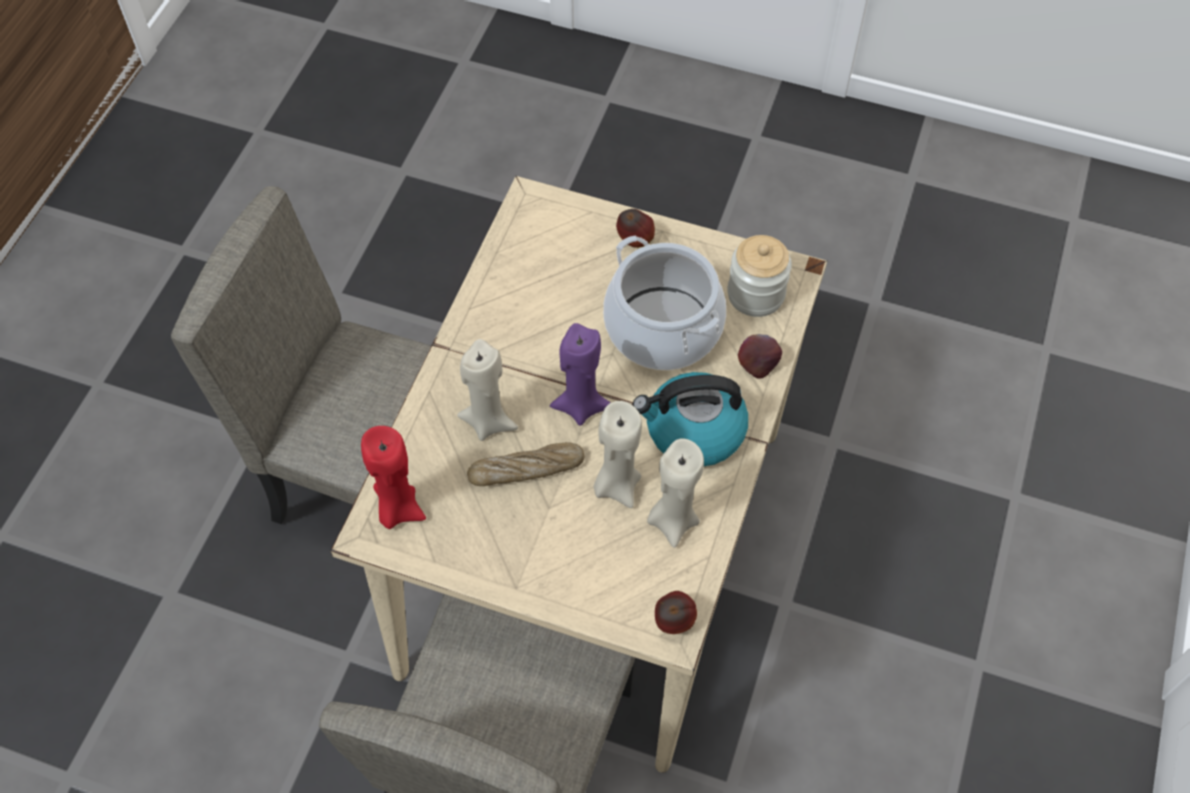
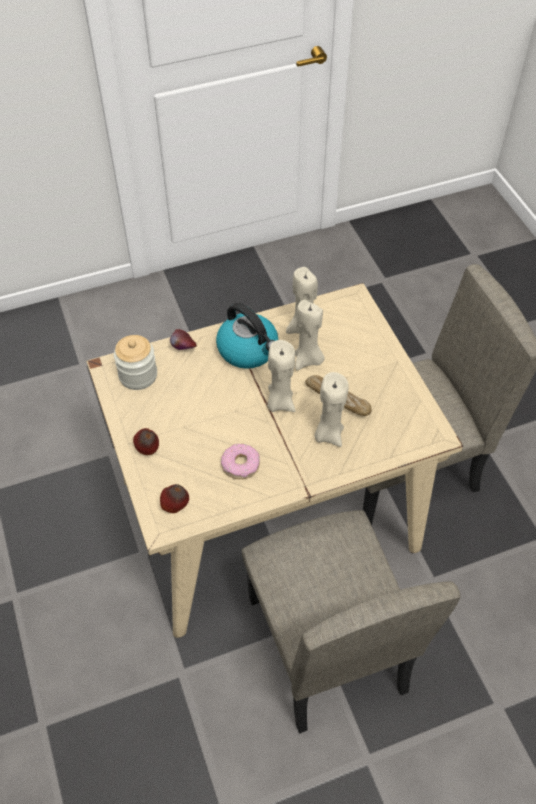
camera: 130 degrees left, 5 degrees down
red candle [361,426,426,529] -> none
purple candle [550,323,611,426] -> beige candle [267,340,296,412]
cooking pot [603,235,726,370] -> none
apple [655,591,697,634] -> apple moved to [160,484,189,513]
none -> donut [221,444,260,479]

